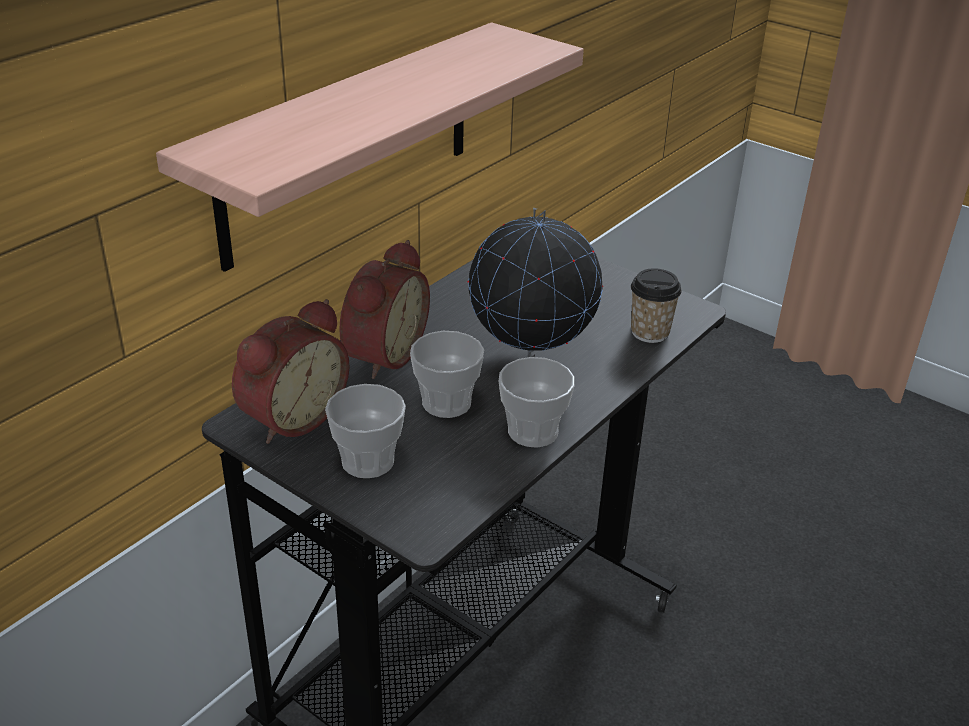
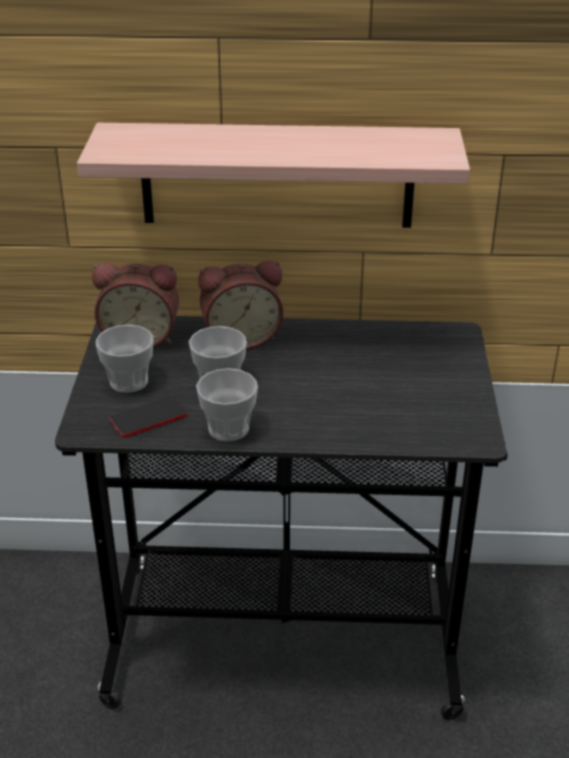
camera: 55 degrees right, 0 degrees up
globe [468,208,603,357] -> none
cup [631,268,682,343] -> none
none -> phone [110,396,188,438]

